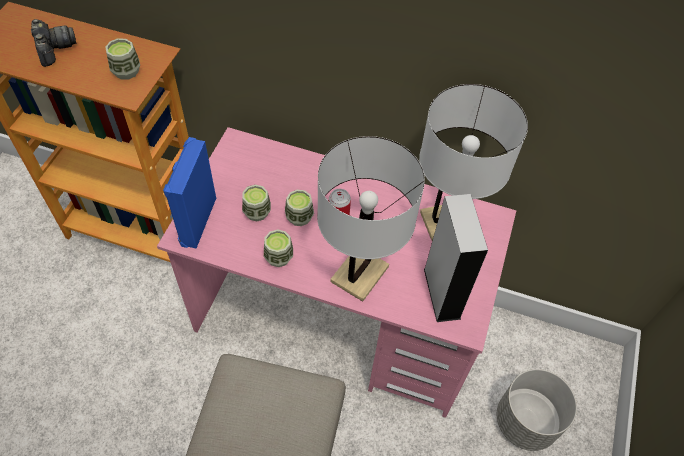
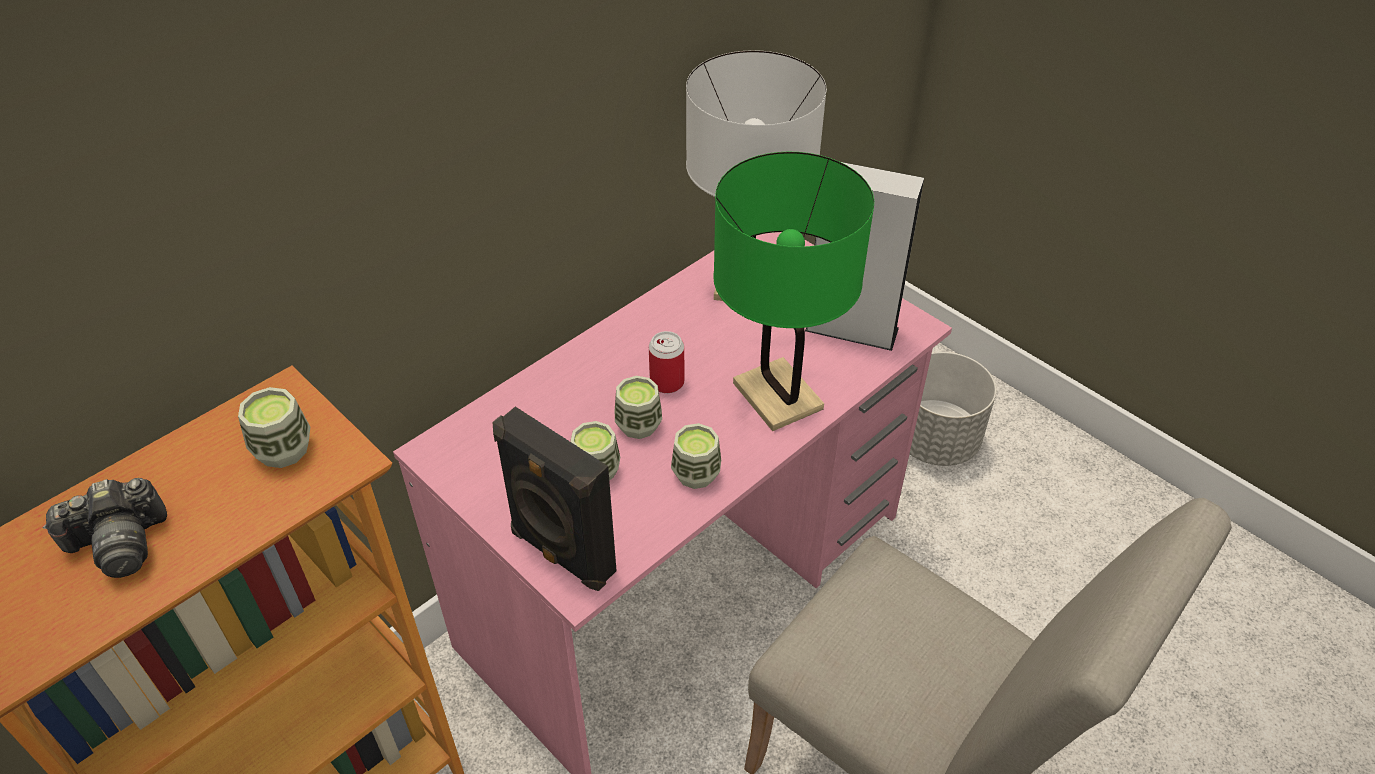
camera: 60 degrees left, 10 degrees down
camera [31,19,76,67] -> camera turned 150 degrees clockwise [43,478,167,578]
blue speaker [163,137,216,248] -> black speaker [493,407,617,591]
white table lamp [317,136,425,302] -> green table lamp [713,152,874,431]

